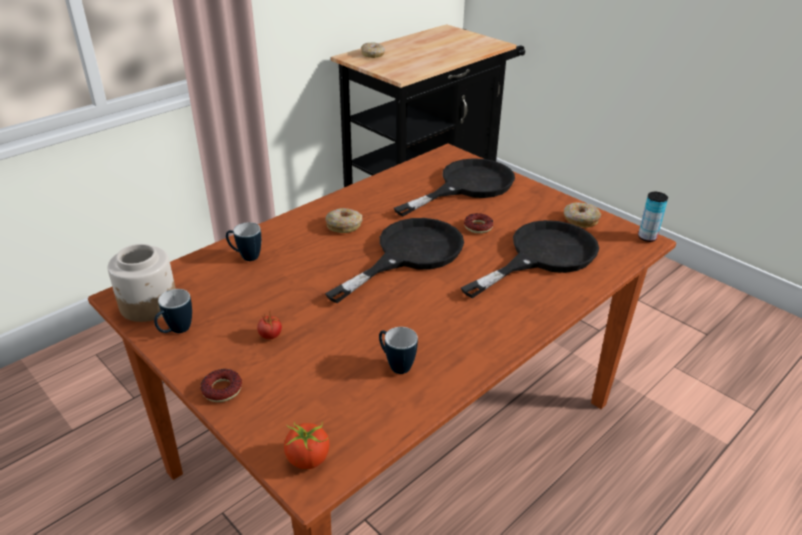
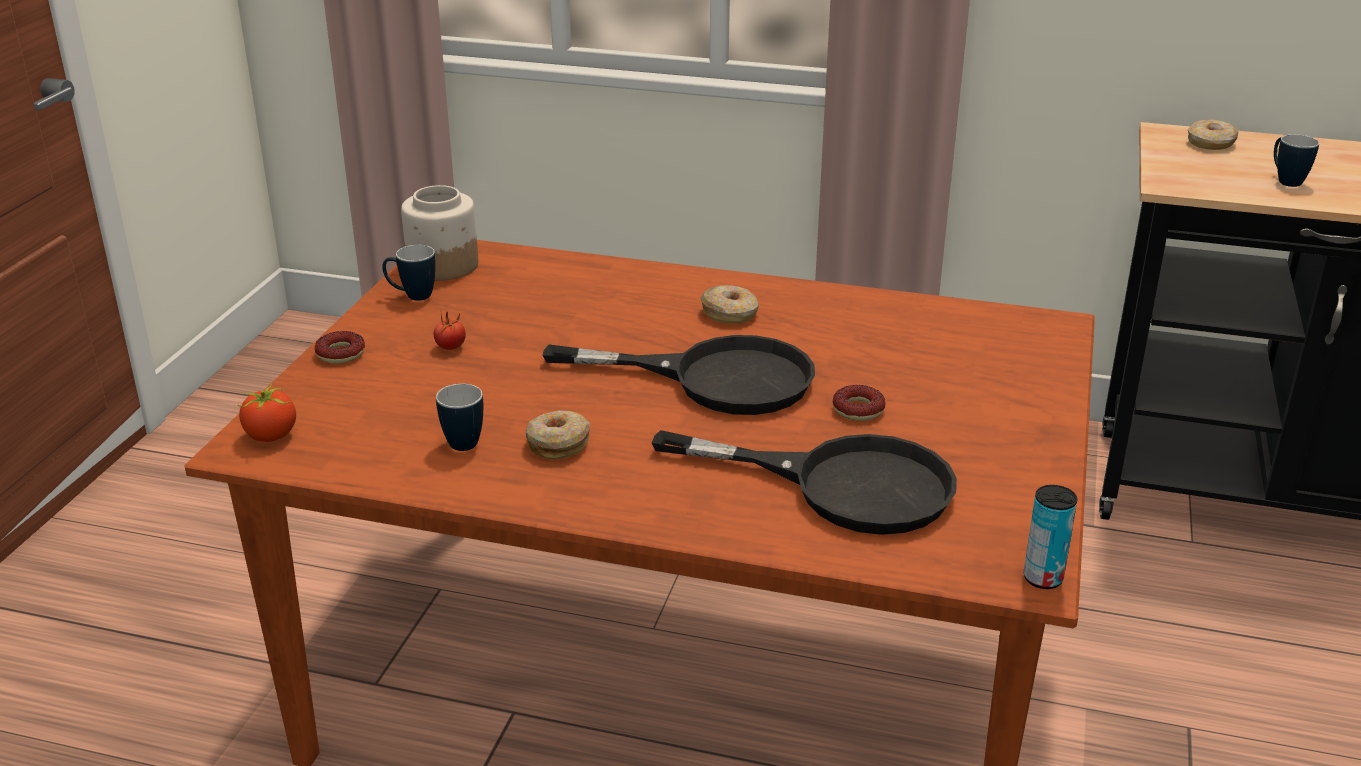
camera: 60 degrees right, 5 degrees down
mug [226,222,261,261] -> mug moved to [1274,134,1319,187]
black frying pan [394,158,515,216] -> none
donut [564,202,601,228] -> donut moved to [525,411,590,460]

